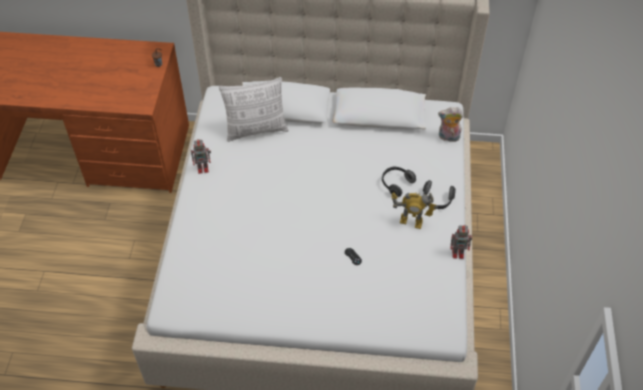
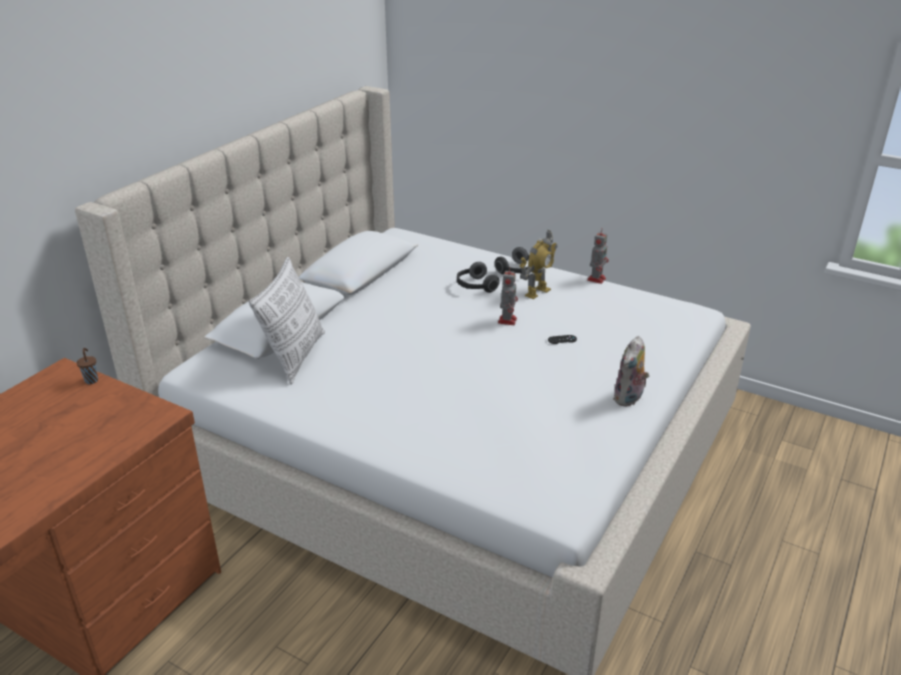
camera: 65 degrees left, 20 degrees down
toy robot [191,140,211,174] -> toy robot moved to [498,267,518,325]
plush toy [438,107,463,142] -> plush toy moved to [613,336,649,407]

